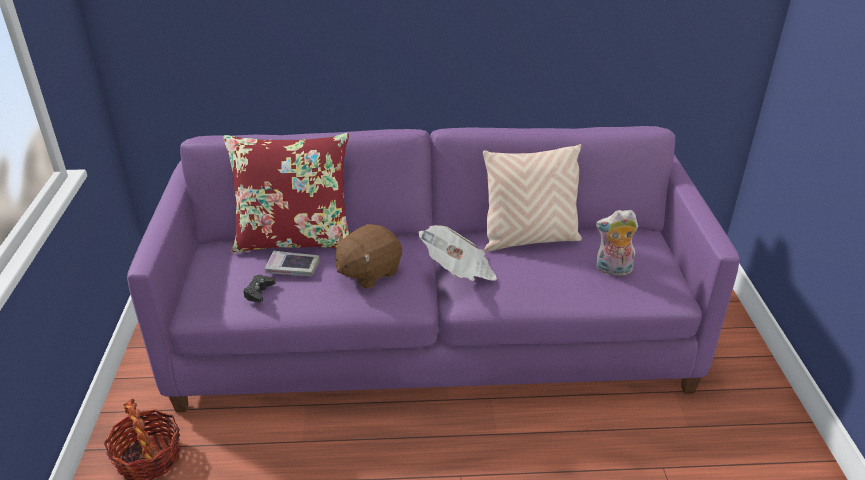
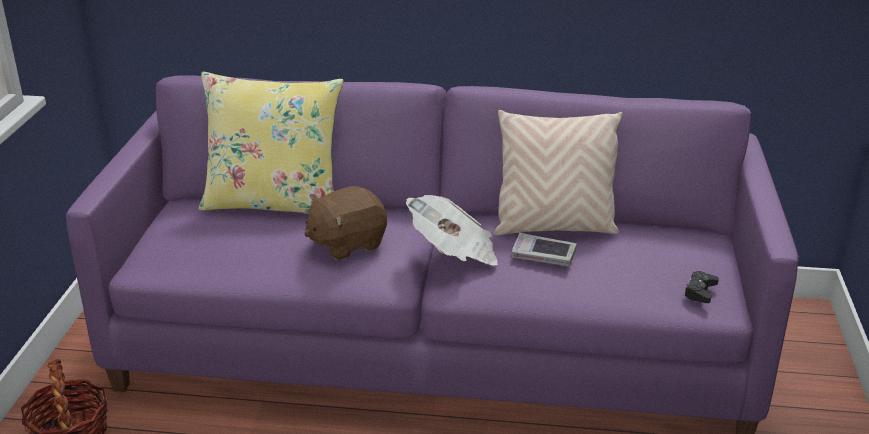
camera: 10 degrees right, 5 degrees down
red pillow [223,133,349,253] -> yellow pillow [199,72,344,214]
black game controller [243,275,275,303] -> black game controller moved to [684,271,719,303]
book [265,251,320,276] -> book moved to [511,233,577,266]
plush toy [596,210,638,276] -> none

